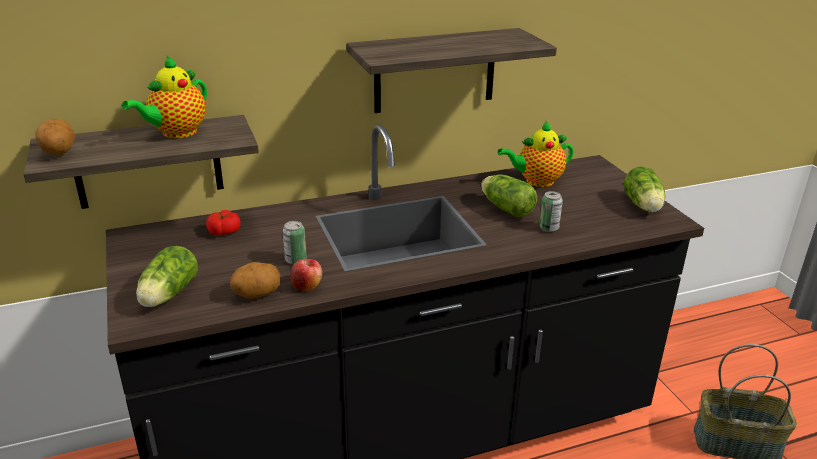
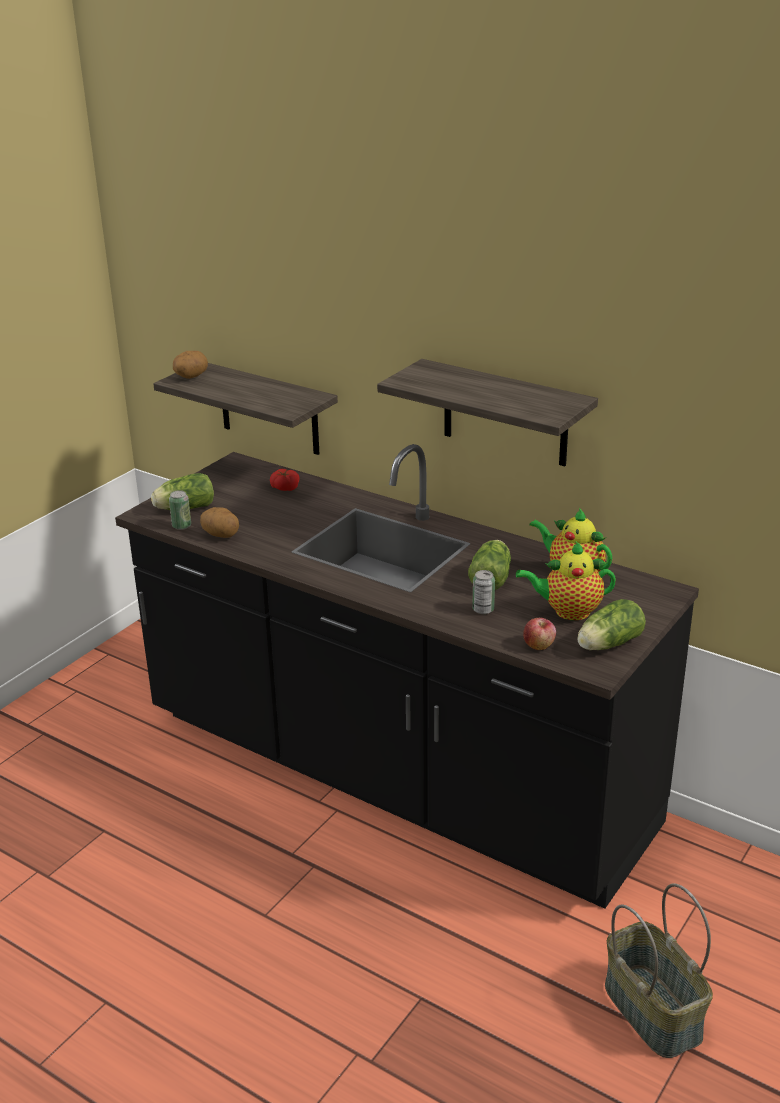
camera: 55 degrees right, 0 degrees up
teapot [122,55,207,138] -> teapot moved to [516,542,616,620]
can [283,221,307,265] -> can moved to [169,490,191,530]
apple [290,259,322,291] -> apple moved to [523,618,556,650]

